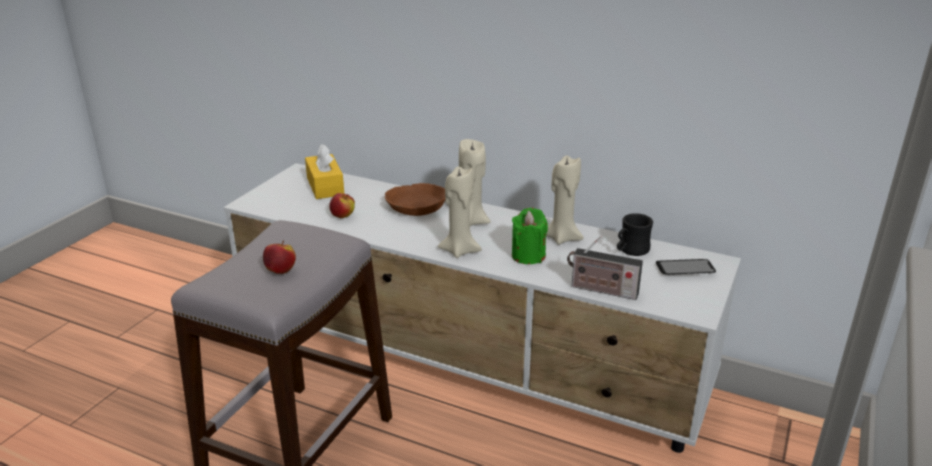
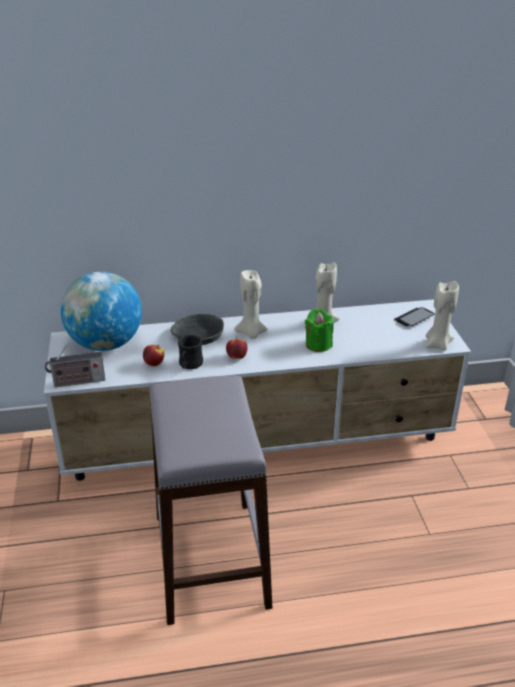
camera: 35 degrees left, 5 degrees up
apple [263,240,296,274] -> apple moved to [226,337,248,359]
yellow tissue box [305,144,344,199] -> globe [61,271,142,351]
brown bowl [385,183,445,216] -> grey bowl [171,314,224,345]
beige candle [438,166,482,258] -> beige candle moved to [425,281,459,351]
radio [567,236,643,300] -> radio moved to [45,344,105,388]
black mug [617,213,653,256] -> black mug moved to [178,335,203,369]

